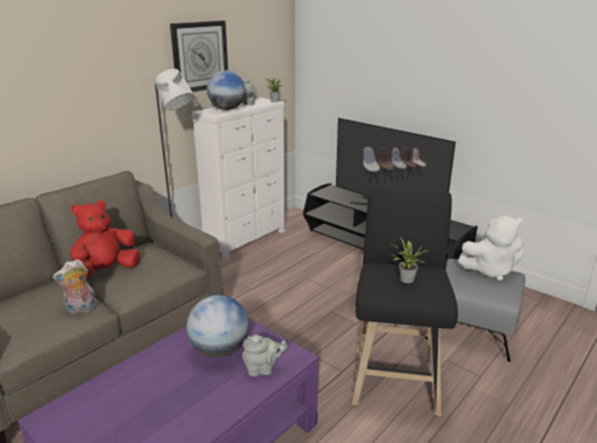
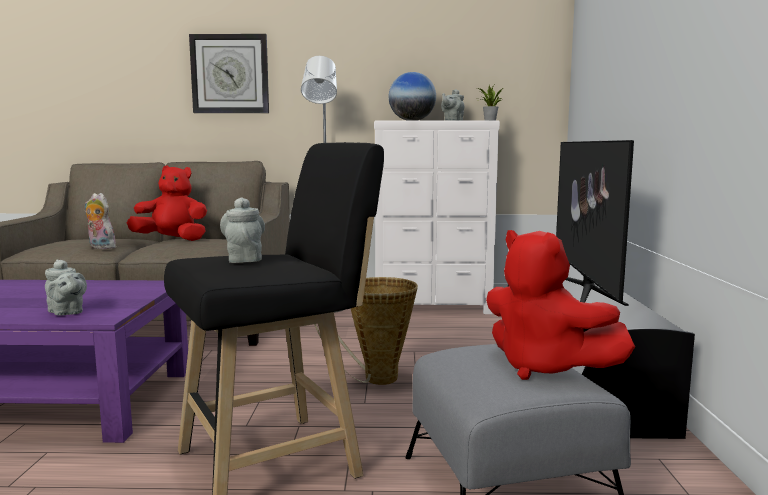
camera: 50 degrees right, 15 degrees down
wall clock [170,21,228,92] -> wall clock moved to [189,34,269,113]
globe [187,295,249,358] -> none
potted plant [393,238,426,283] -> grey teapot [220,197,265,263]
white plush toy [457,215,524,281] -> red plush toy [486,230,635,380]
none -> basket [314,277,418,385]

